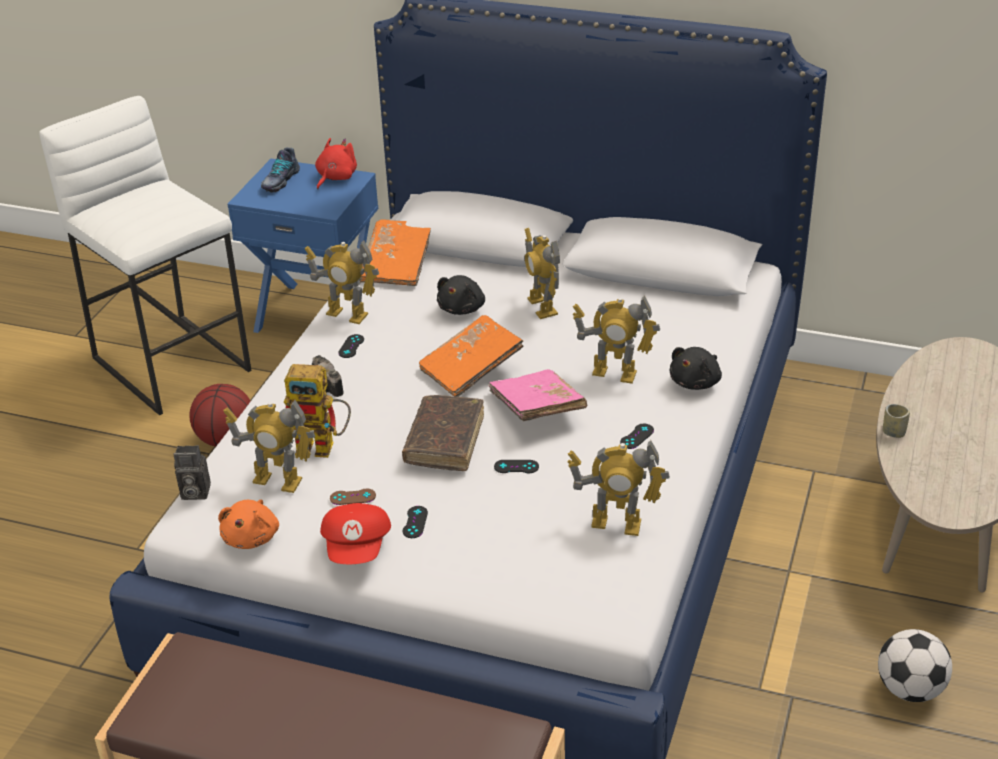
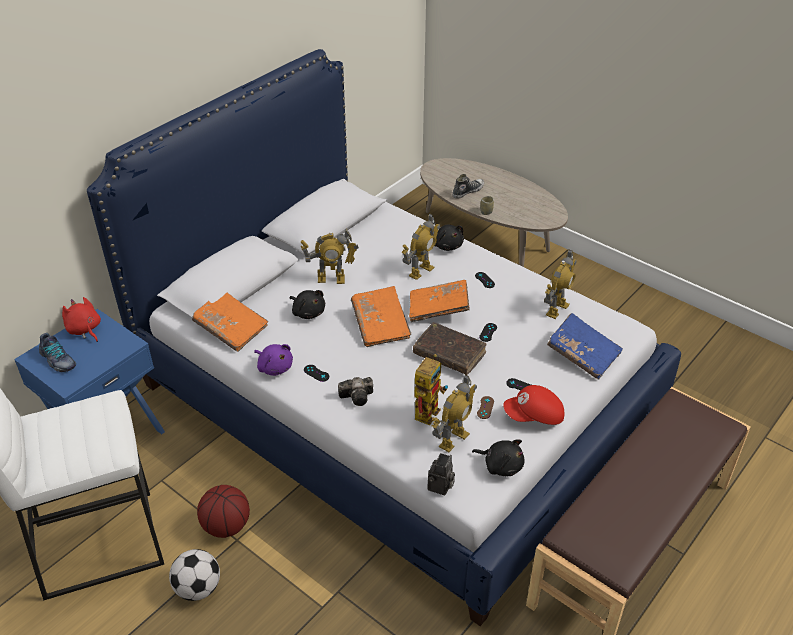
camera: 70 degrees left, 5 degrees up
orange plush toy [218,500,279,549] -> black plush toy [472,440,524,476]
toy robot [305,241,379,324] -> purple plush toy [254,344,293,376]
red cap [320,503,391,564] -> red cap turned 150 degrees clockwise [503,385,564,425]
pink book [488,369,587,421] -> orange book [409,280,470,322]
football [878,629,952,702] -> football moved to [169,549,220,601]
none -> shoe [452,174,484,199]
none -> blue book [547,313,623,380]

